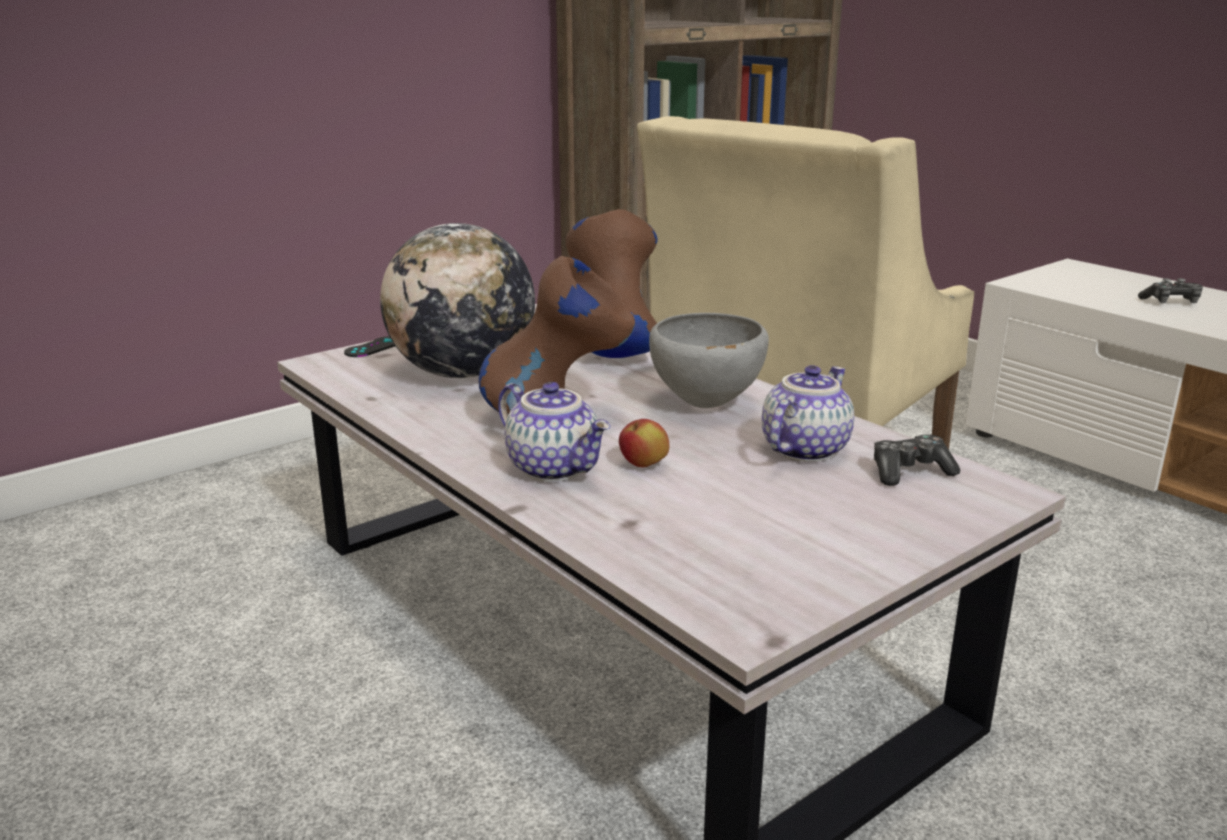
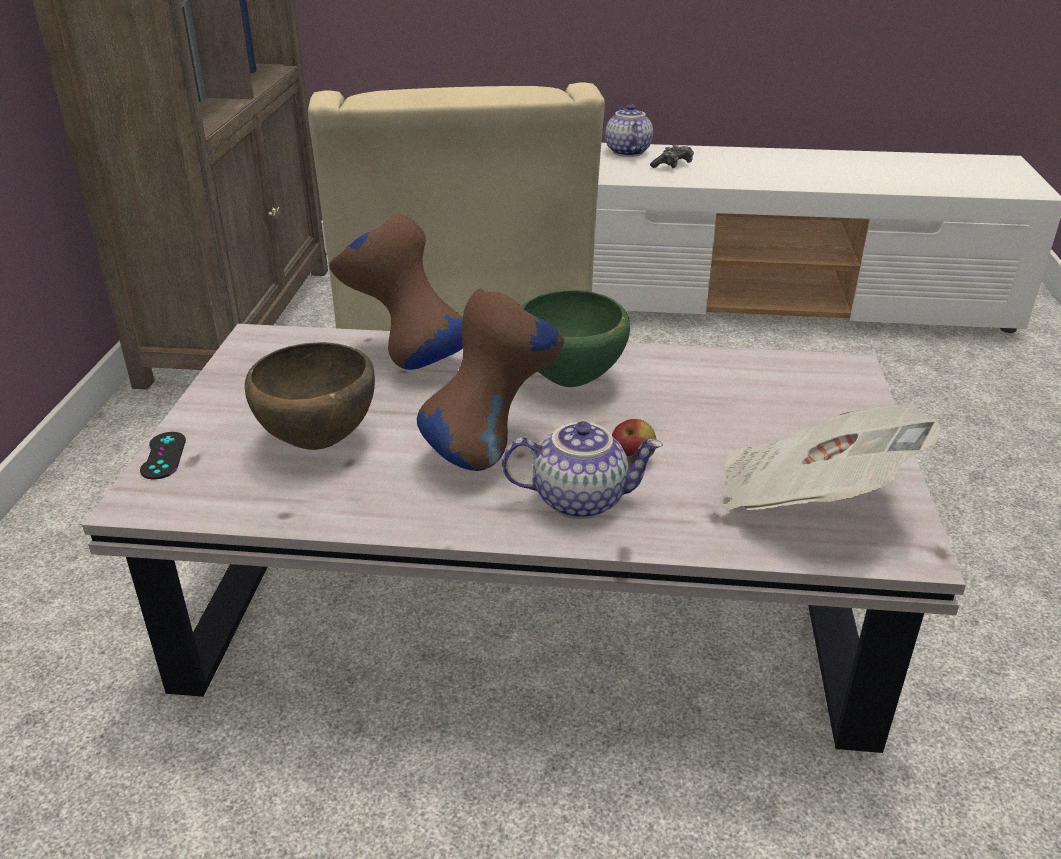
camera: 45 degrees left, 10 degrees up
globe [380,223,535,378] -> brown bowl [245,342,375,450]
grey bowl [649,313,769,408] -> green bowl [521,290,630,387]
teapot [762,365,854,462] -> teapot moved to [605,104,653,157]
game controller [874,434,960,486] -> none
none -> newspaper [724,403,940,510]

